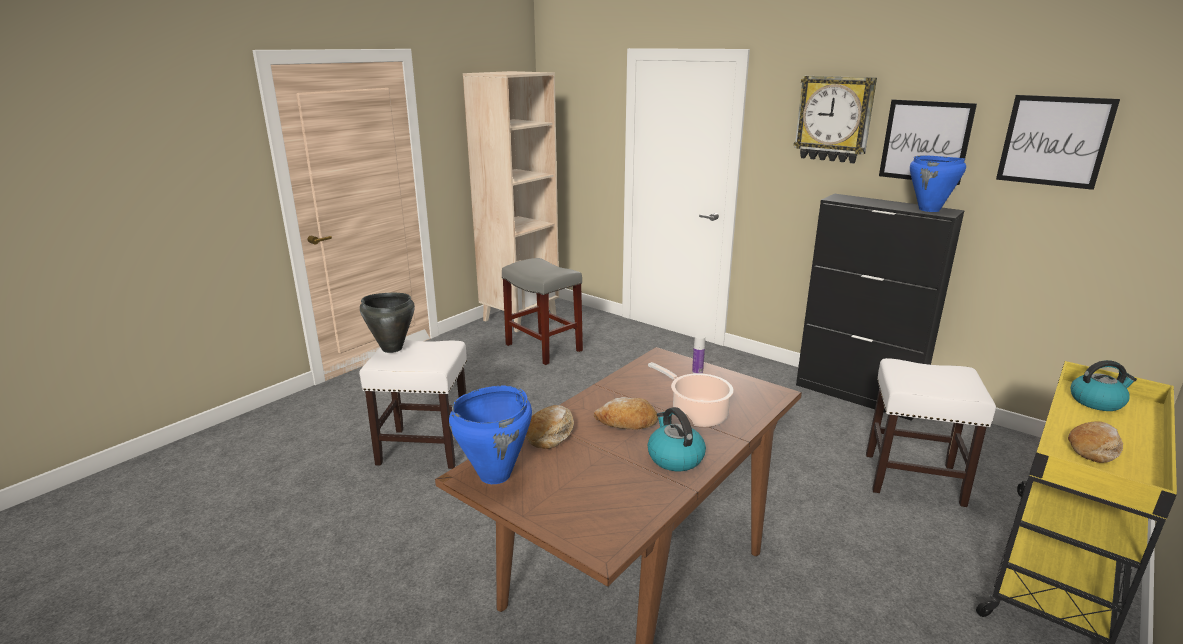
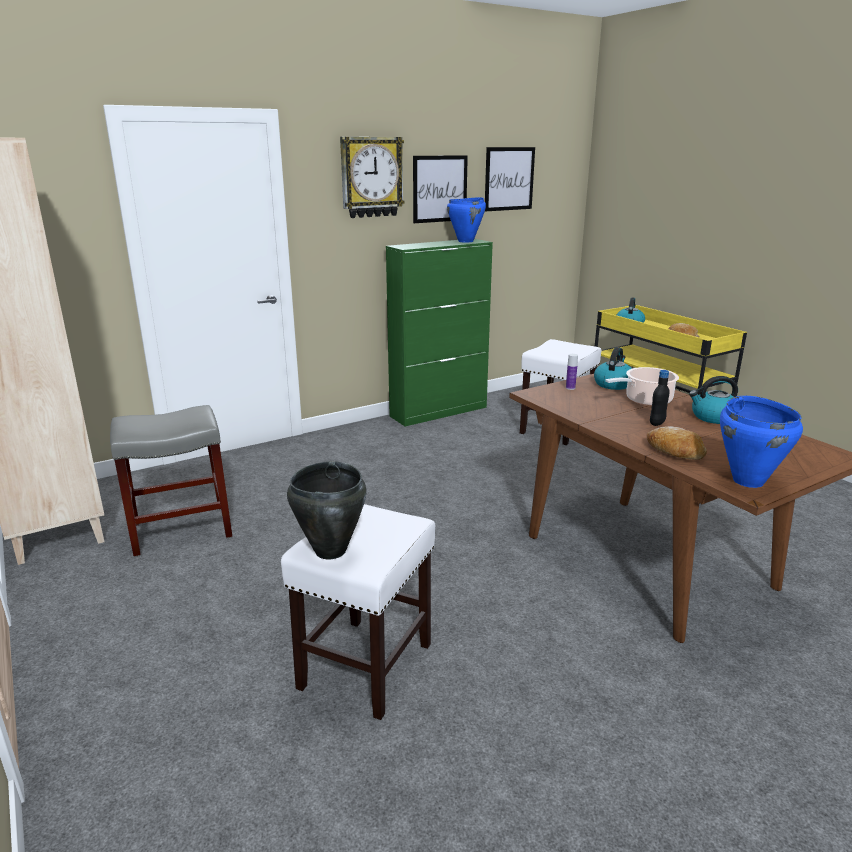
camera: 70 degrees left, 0 degrees up
bread [594,397,658,430] -> black bottle [650,370,670,426]
black cabinet [796,194,965,421] -> green cabinet [386,239,493,426]
none -> kettle [594,347,632,390]

